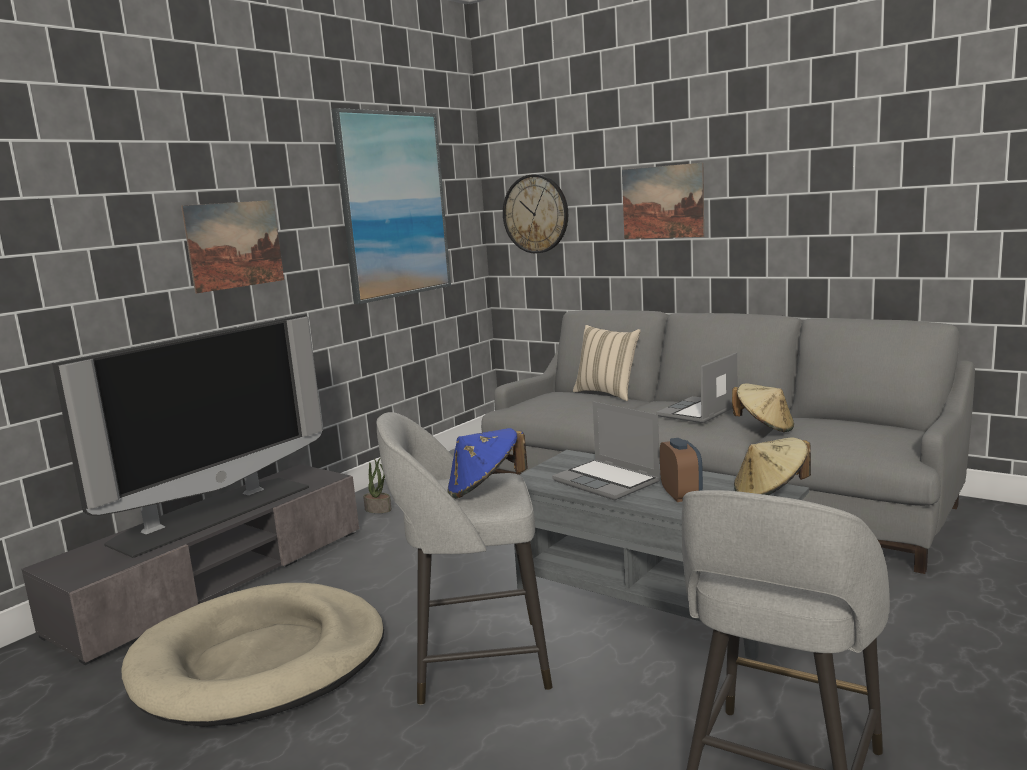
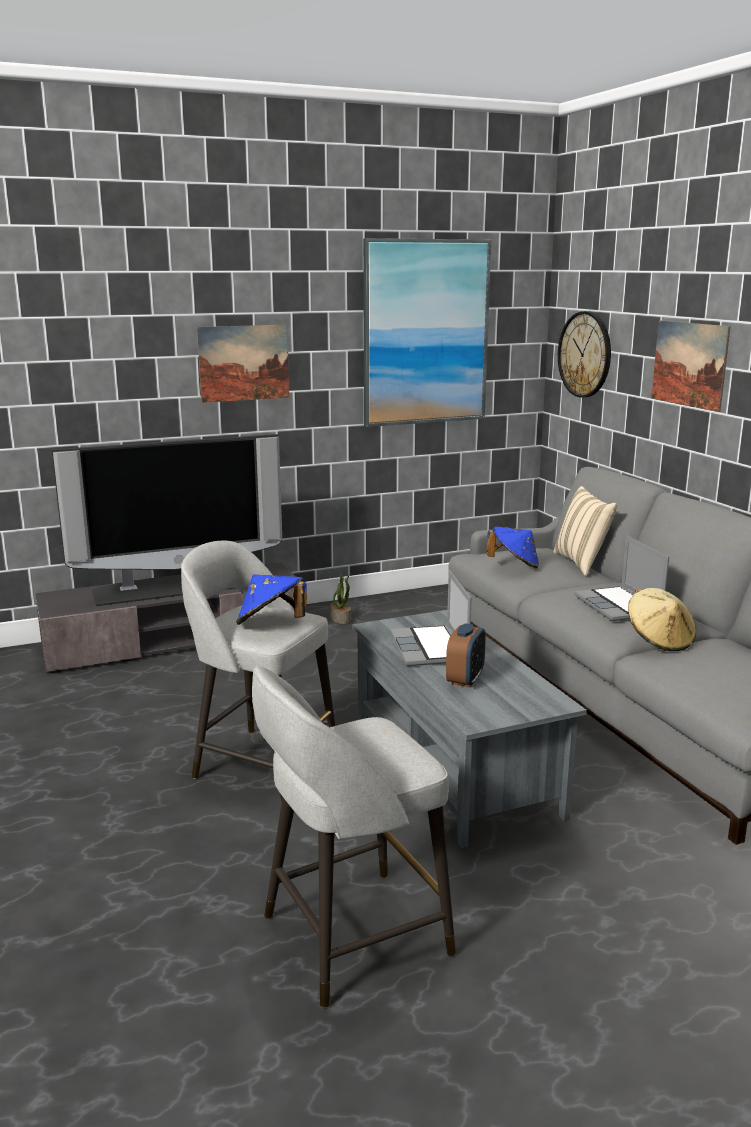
camera: 30 degrees right, 5 degrees up
beige dog bed [121,583,384,727] -> none
laptop [656,352,737,423] -> laptop turned 90 degrees counterclockwise [574,535,669,621]
beige hat [734,437,811,495] -> none
none -> blue hat [487,527,539,568]

